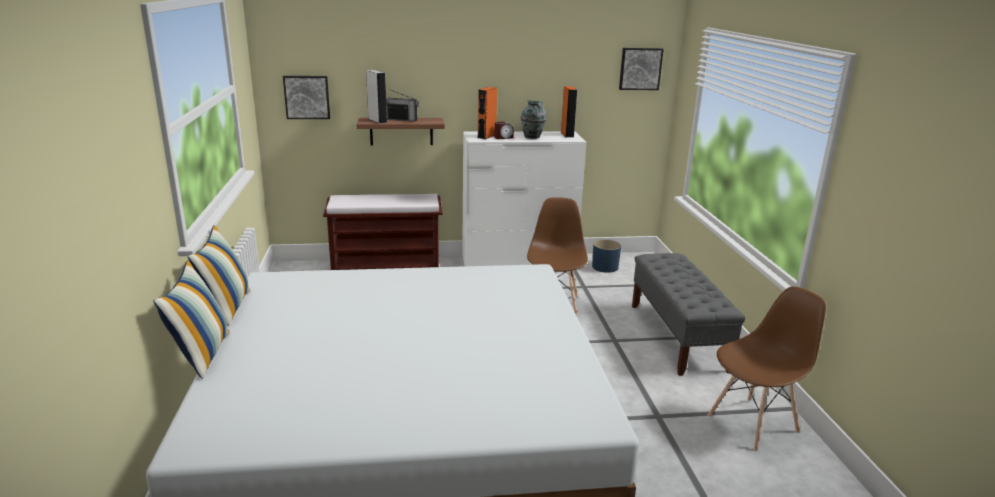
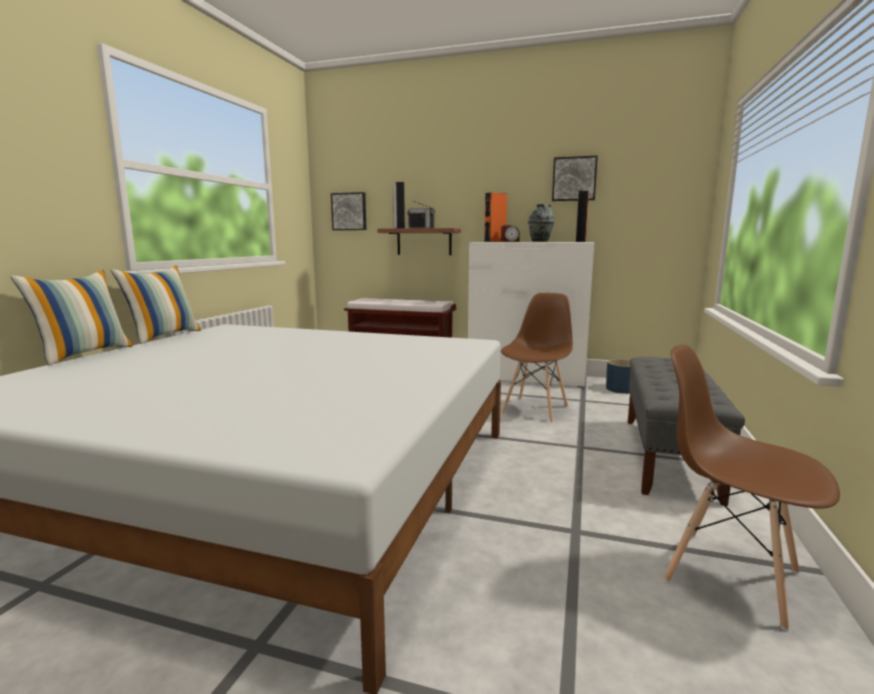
camera: 25 degrees right, 10 degrees down
picture [619,48,664,90] -> picture moved to [552,155,598,201]
brown chair [708,286,826,451] -> brown chair turned 135 degrees counterclockwise [664,345,840,631]

